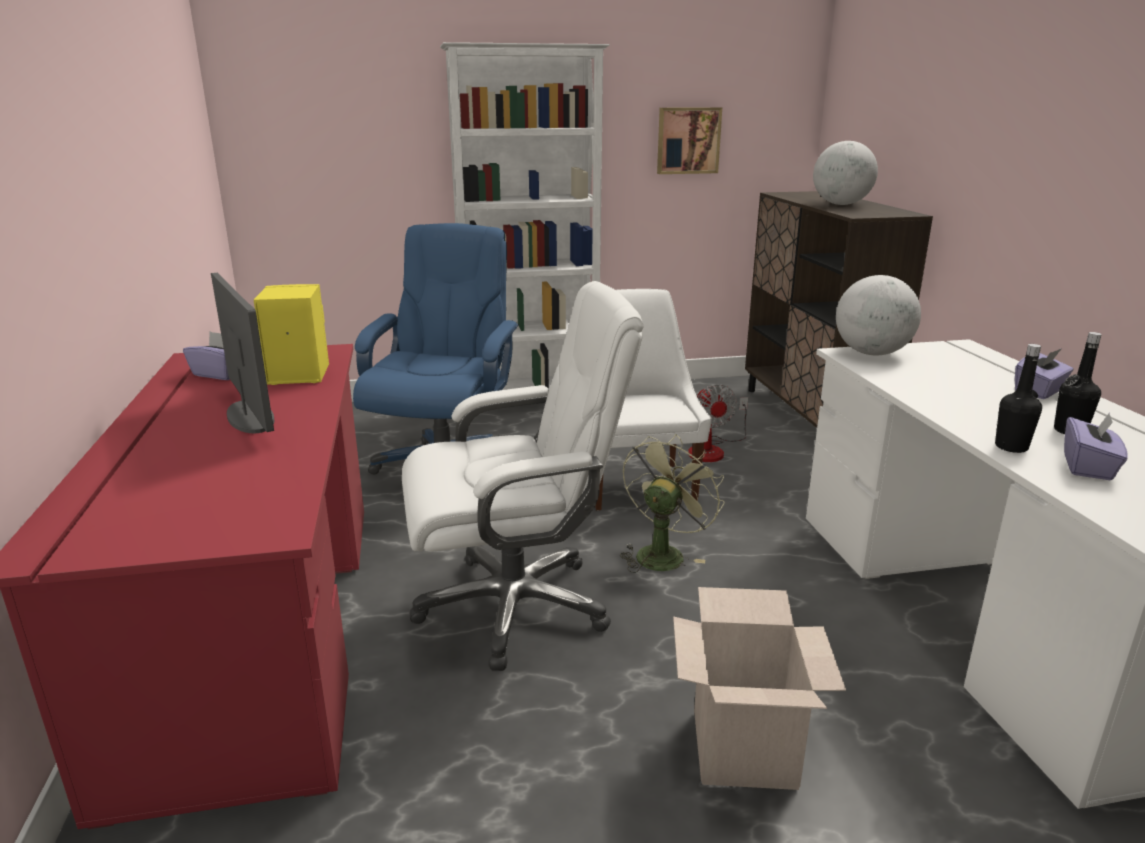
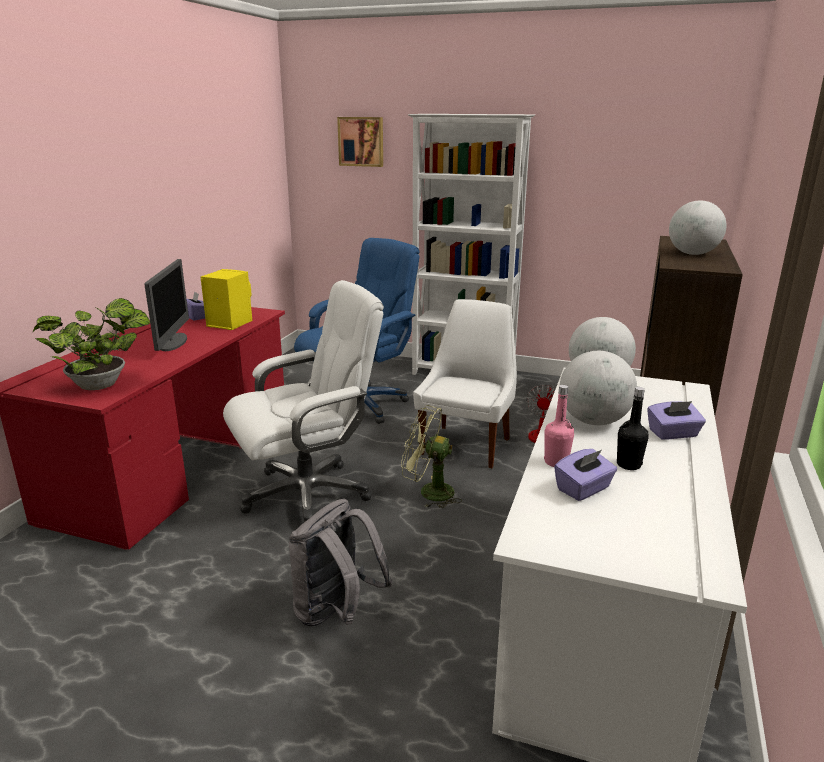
camera: 30 degrees right, 0 degrees up
white office chair [402,281,644,671] -> white office chair turned 45 degrees counterclockwise [223,280,384,523]
green fan [620,434,725,573] -> green fan turned 135 degrees counterclockwise [401,405,462,508]
picture [657,107,722,174] -> picture moved to [337,117,383,167]
cardboard box [673,587,846,790] -> grey backpack [289,499,392,627]
black bottle [995,344,1042,453] -> pink bottle [544,385,574,467]
none -> potted plant [33,298,150,390]
none -> globe [560,351,637,425]

